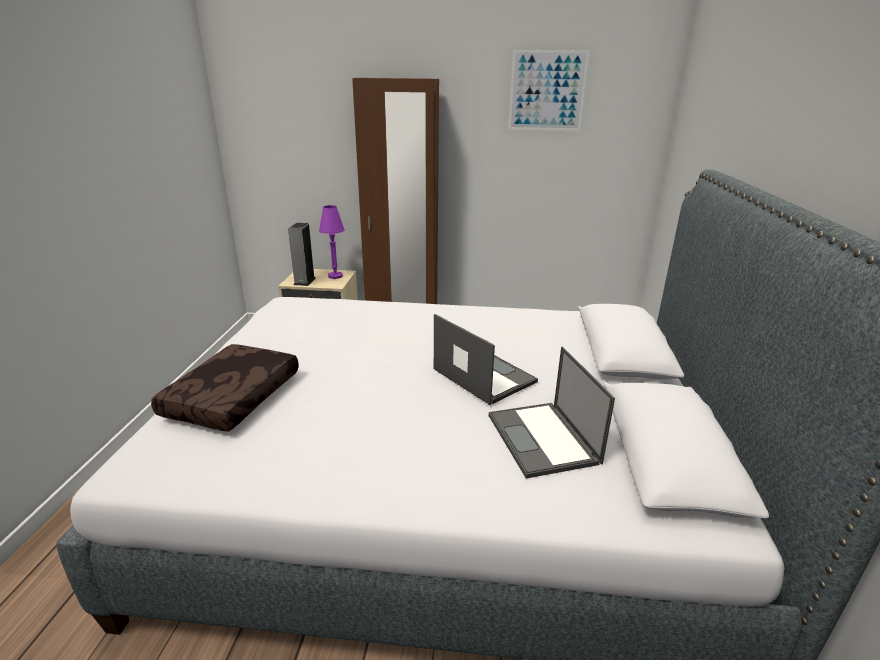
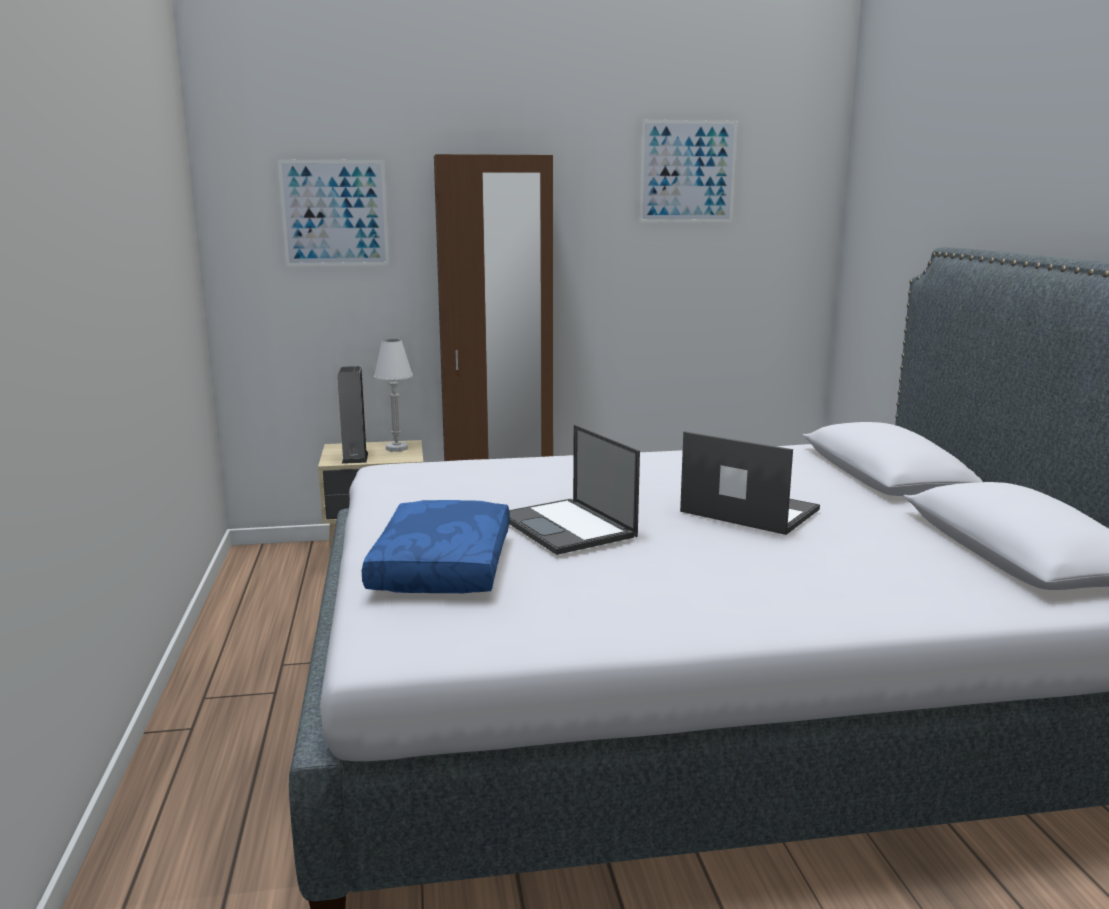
camera: 15 degrees left, 10 degrees down
brown pillow [151,344,299,432] -> blue pillow [362,500,510,593]
purple table lamp [319,205,345,279] -> white table lamp [374,339,413,452]
laptop [489,347,615,478] -> laptop moved to [509,425,640,555]
none -> picture [278,160,389,267]

